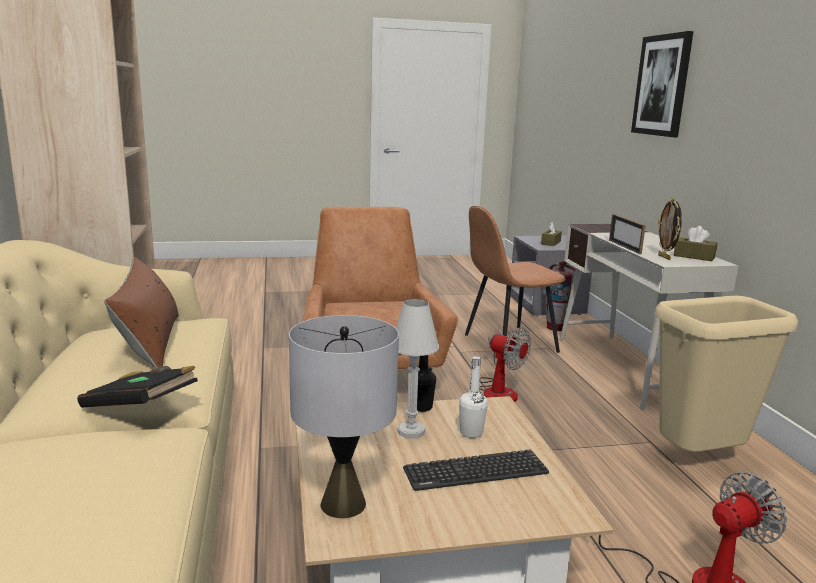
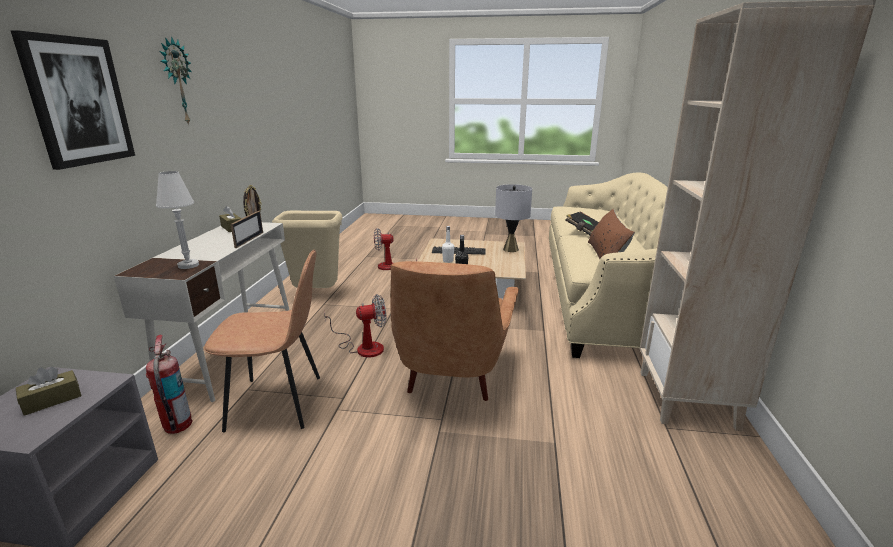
camera: 160 degrees left, 5 degrees up
white table lamp [396,299,439,439] -> white table lamp moved to [156,171,199,269]
fan [479,328,531,402] -> fan turned 105 degrees clockwise [324,294,386,357]
none -> wall clock [160,36,191,125]

